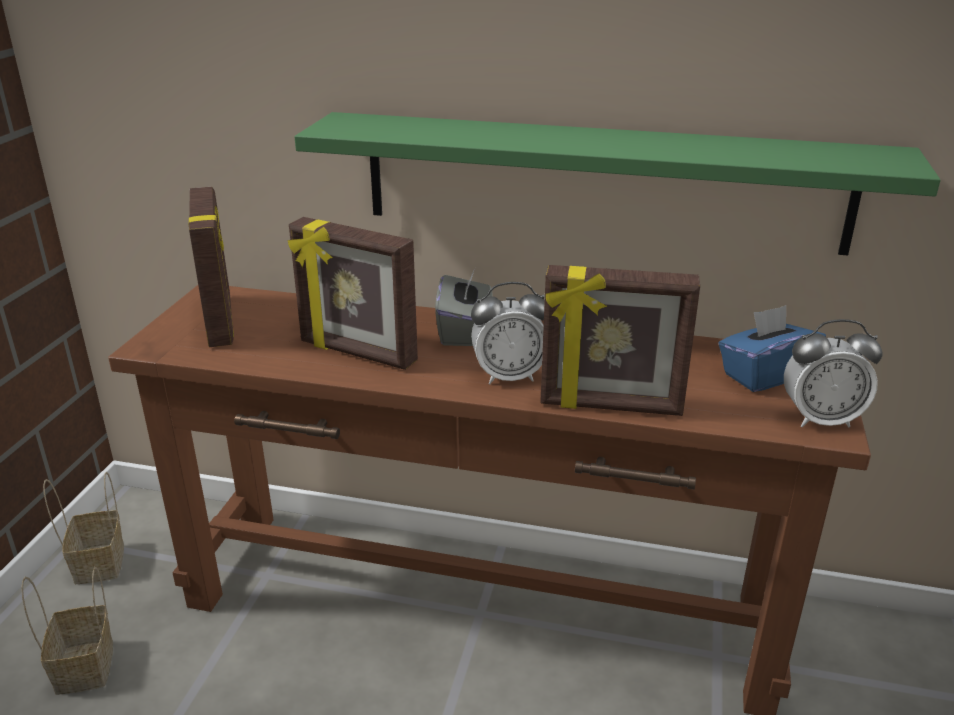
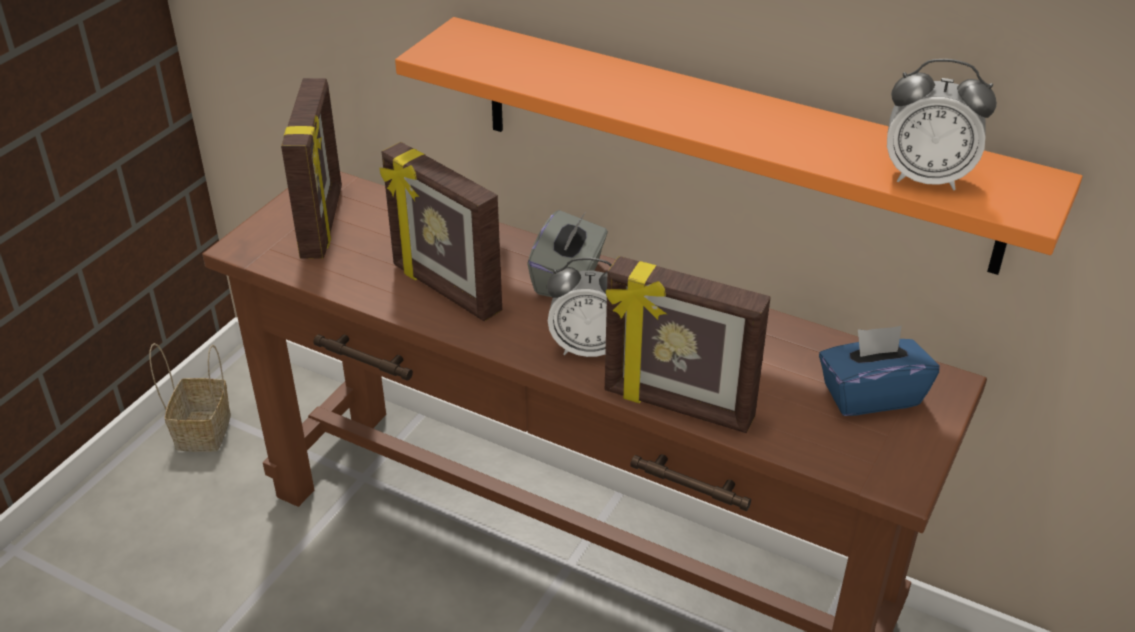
camera: 15 degrees right, 10 degrees up
basket [21,567,113,695] -> none
green shelf [295,112,941,255] -> orange shelf [395,17,1082,275]
alarm clock [784,319,883,427] -> alarm clock moved to [887,59,997,190]

